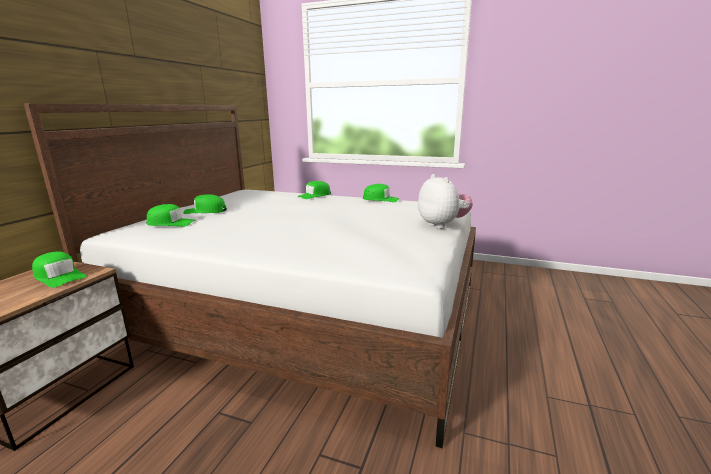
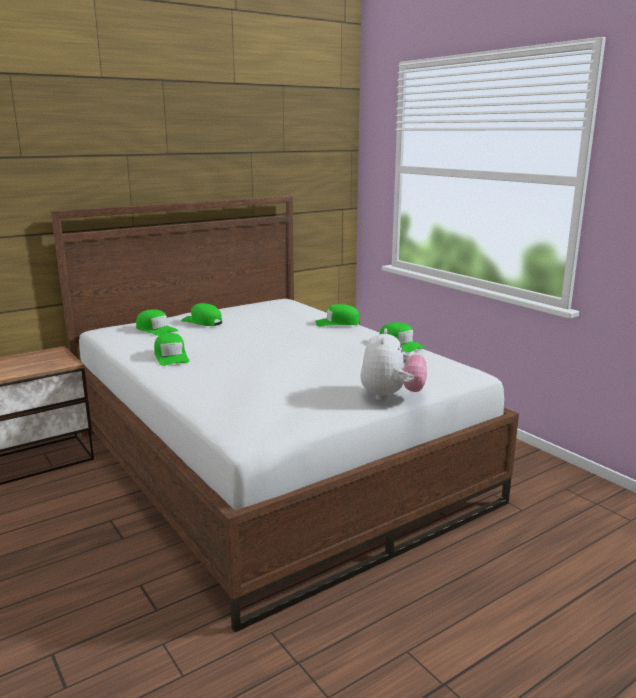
camera: 35 degrees right, 0 degrees up
green cap [32,252,87,288] -> green cap moved to [154,333,189,366]

